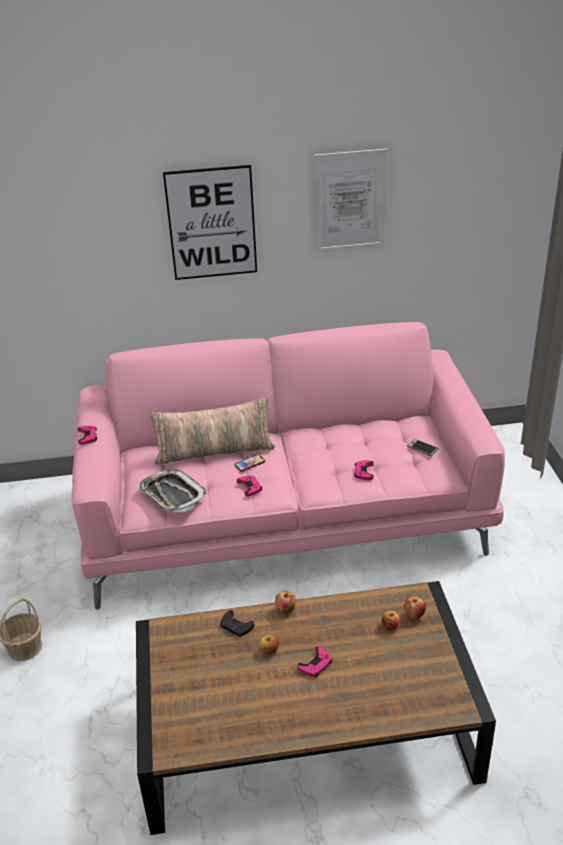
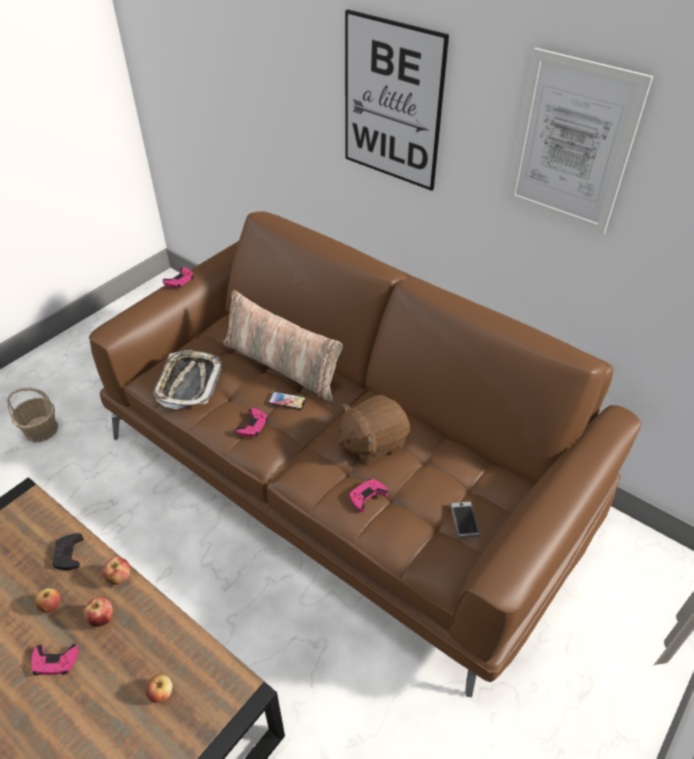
camera: 45 degrees right, 10 degrees up
pink sofa [72,322,505,610] -> brown sofa [89,211,642,697]
apple [404,596,426,619] -> apple moved to [84,597,113,627]
none -> brown plush toy [339,395,410,464]

